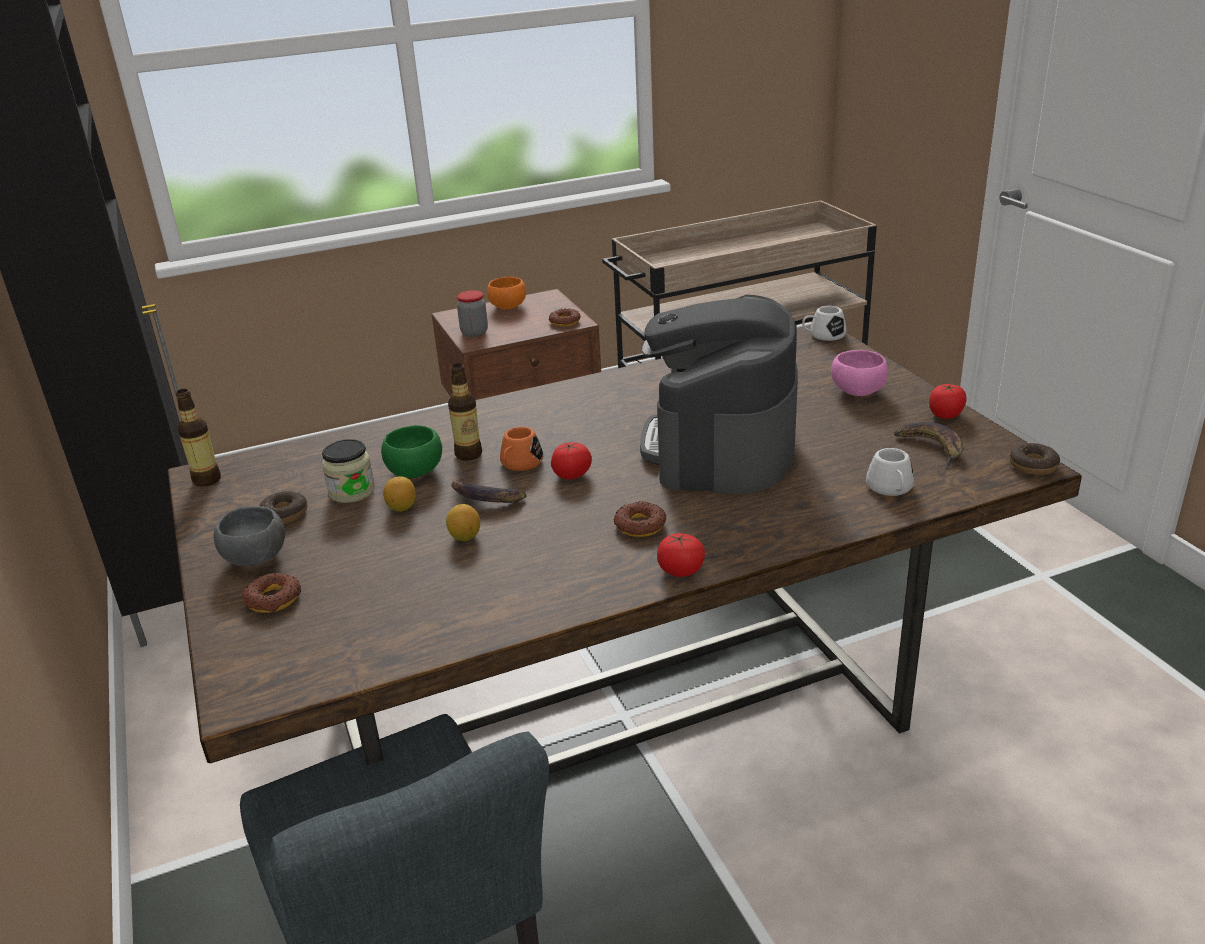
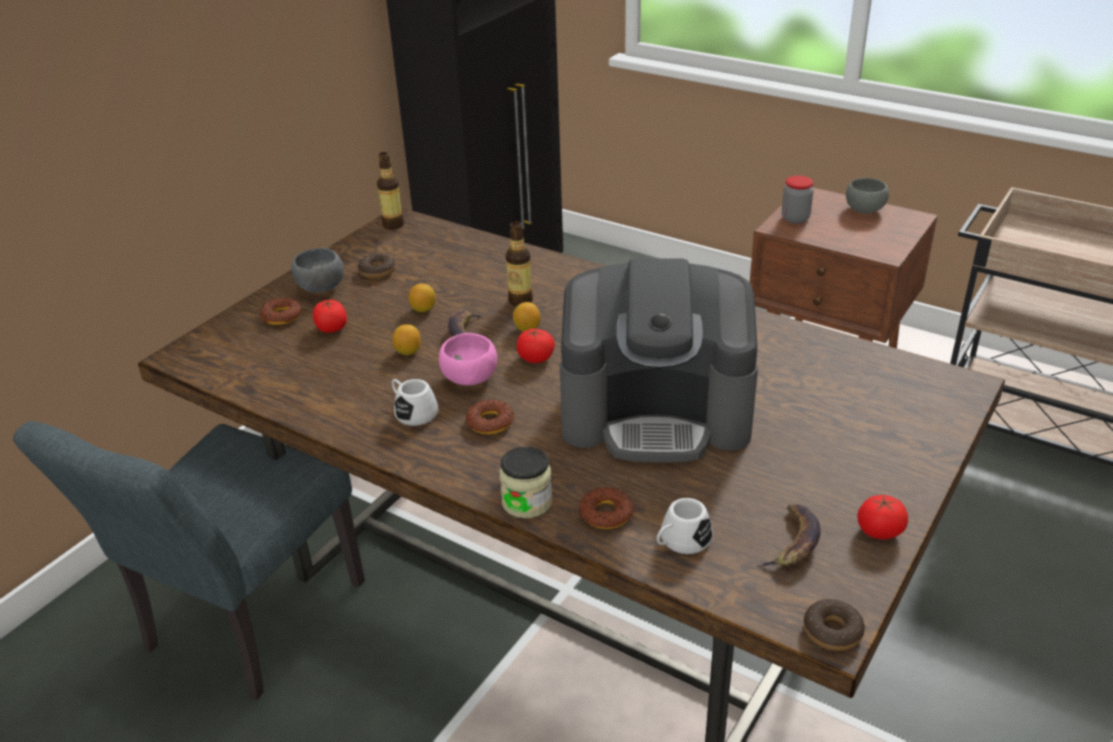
camera: 55 degrees right, 5 degrees up
jar [322,439,375,503] -> jar moved to [499,447,552,518]
green bowl [381,425,442,478] -> none
orange bowl [487,277,526,309] -> grey bowl [846,178,889,214]
orange mug [500,427,543,471] -> lemon [513,302,540,332]
donut [548,308,581,327] -> donut moved to [579,487,634,529]
coffee machine [640,295,798,494] -> coffee machine turned 150 degrees counterclockwise [560,258,758,462]
tomato [657,533,705,577] -> tomato moved to [313,300,347,333]
white mug [802,306,846,341] -> white mug moved to [392,379,439,426]
pink bowl [831,350,888,396] -> pink bowl moved to [439,333,497,385]

